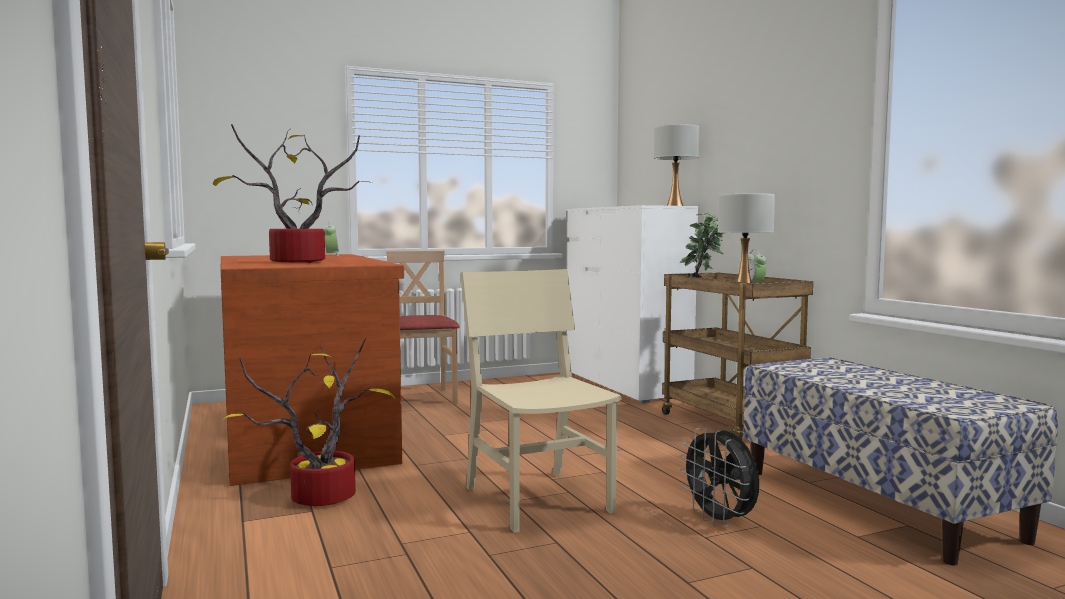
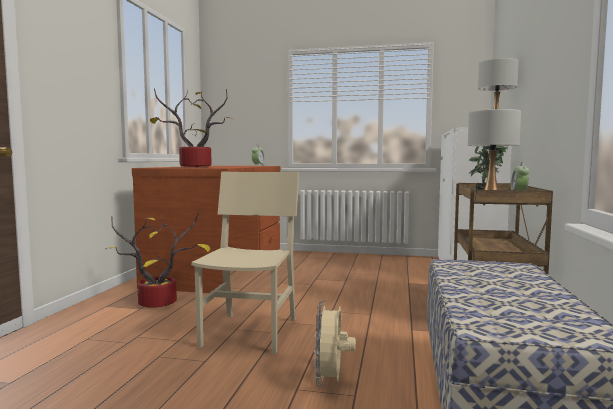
camera: 35 degrees right, 0 degrees up
beige chair [386,251,459,405] -> none
black fan [679,427,759,527] -> beige fan [314,301,356,387]

